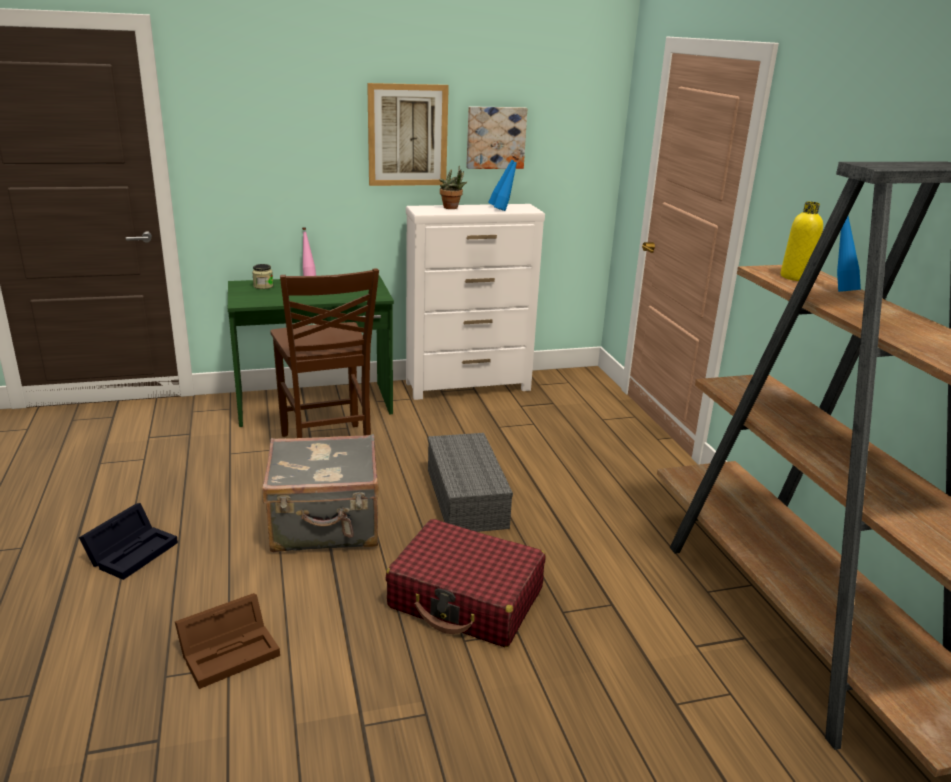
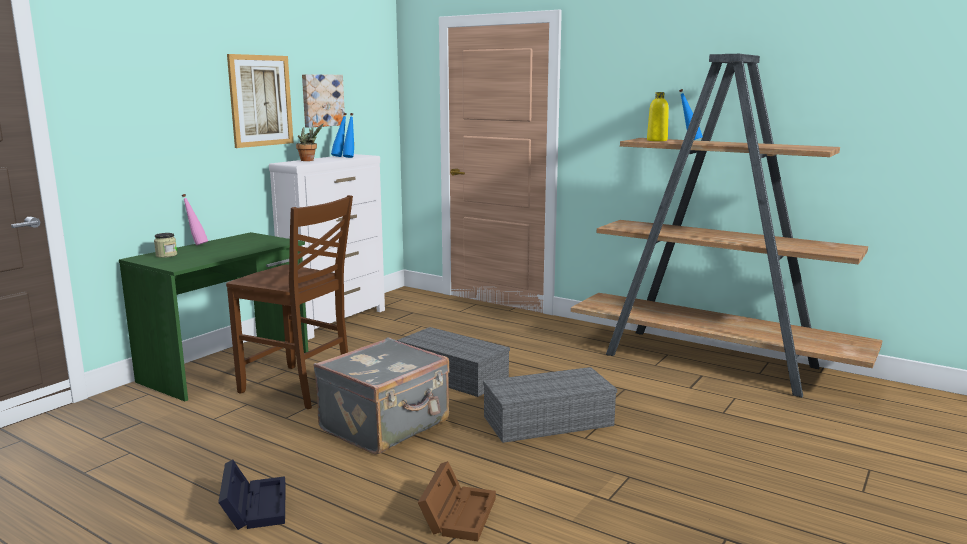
camera: 40 degrees left, 10 degrees down
red suitcase [385,519,546,647] -> grey storage box [483,367,617,443]

